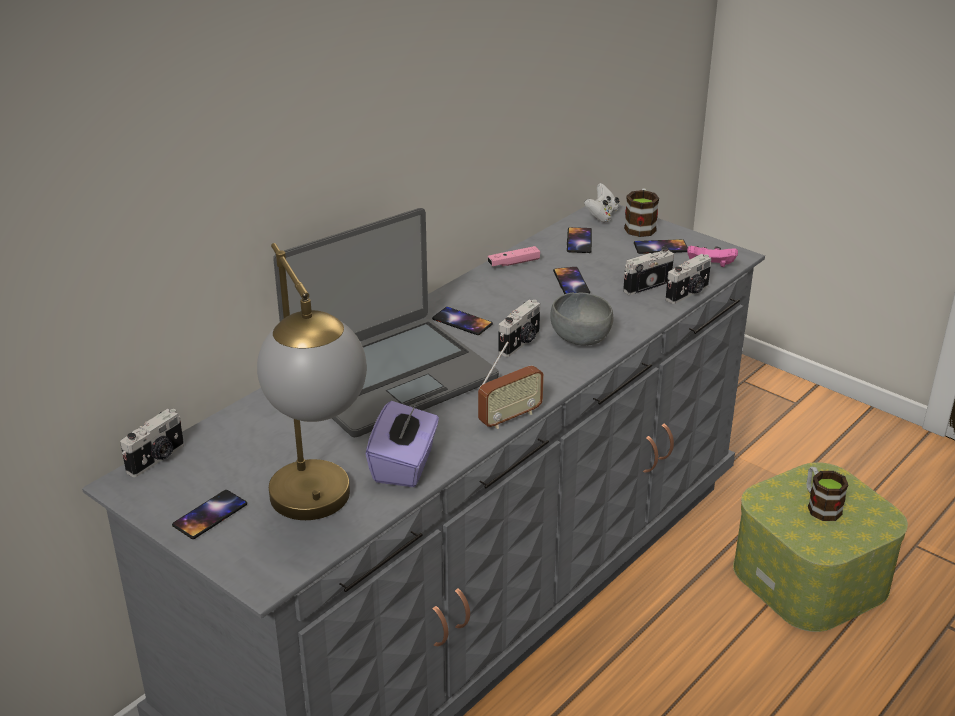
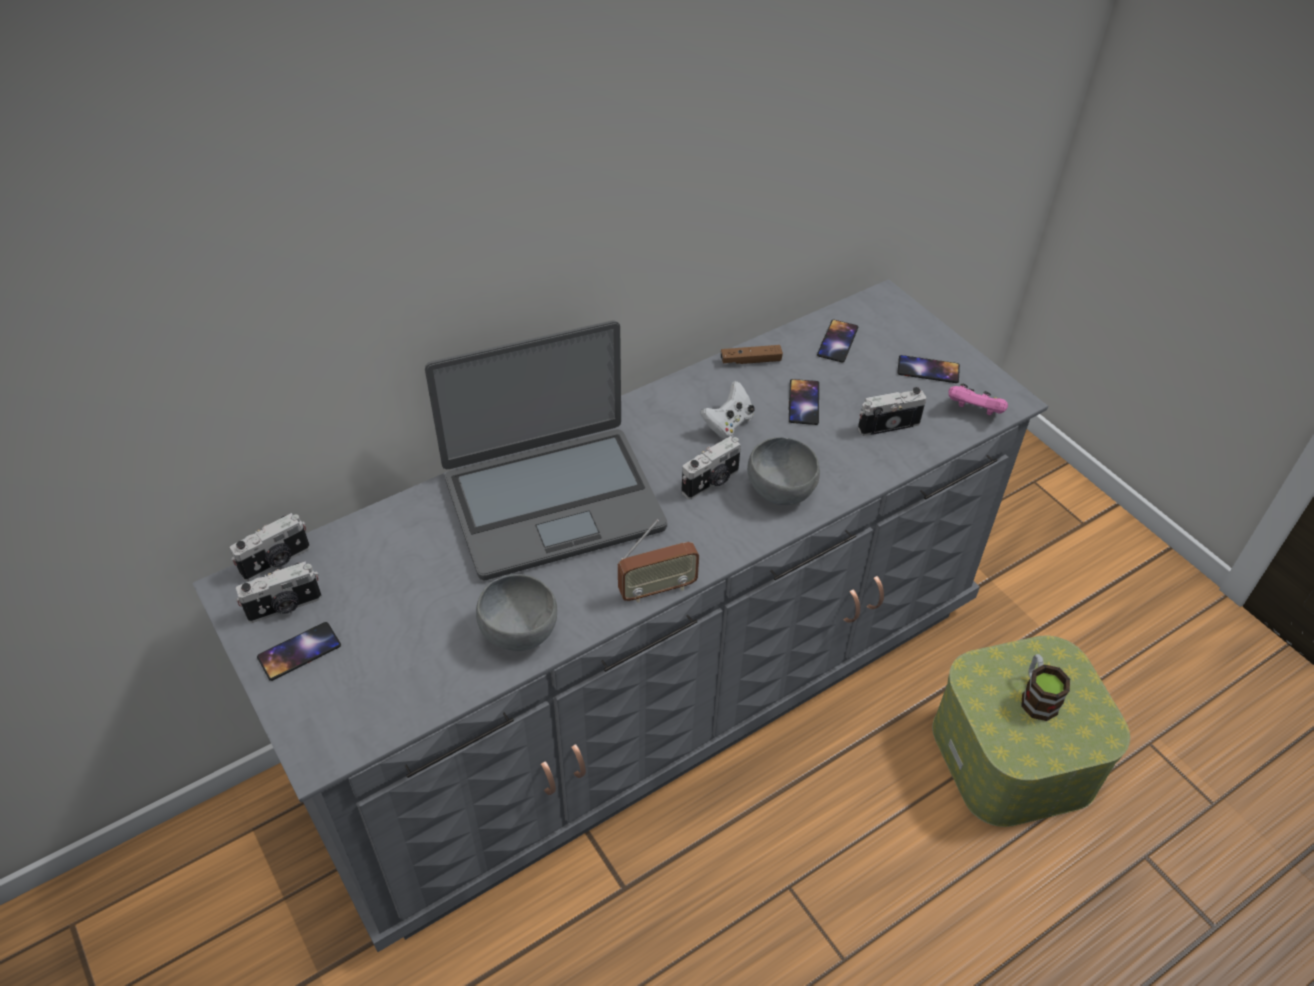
camera: 15 degrees right, 15 degrees up
table lamp [257,243,367,520] -> none
purple tissue box [365,401,439,487] -> grey bowl [476,574,557,651]
phone [432,307,493,335] -> none
pink game controller [488,246,540,267] -> brown game controller [721,345,783,364]
white game controller [584,183,619,222] -> white game controller moved to [700,381,755,439]
mug [624,188,659,237] -> none
camera [665,254,711,304] -> camera moved to [236,561,322,623]

